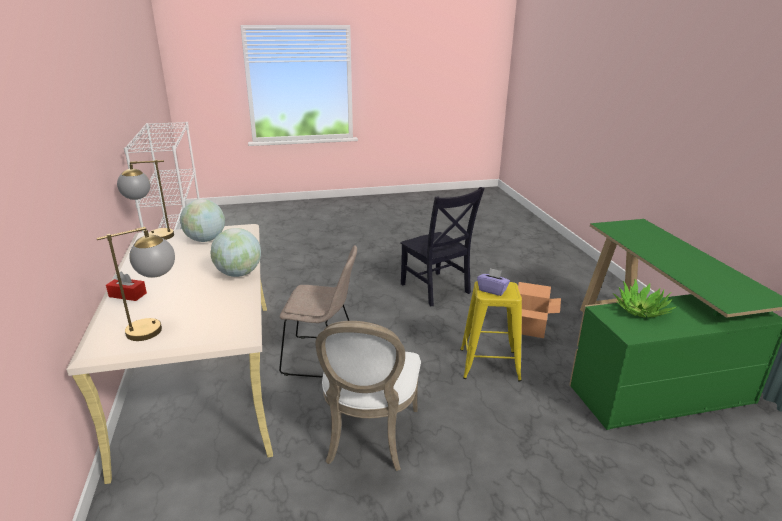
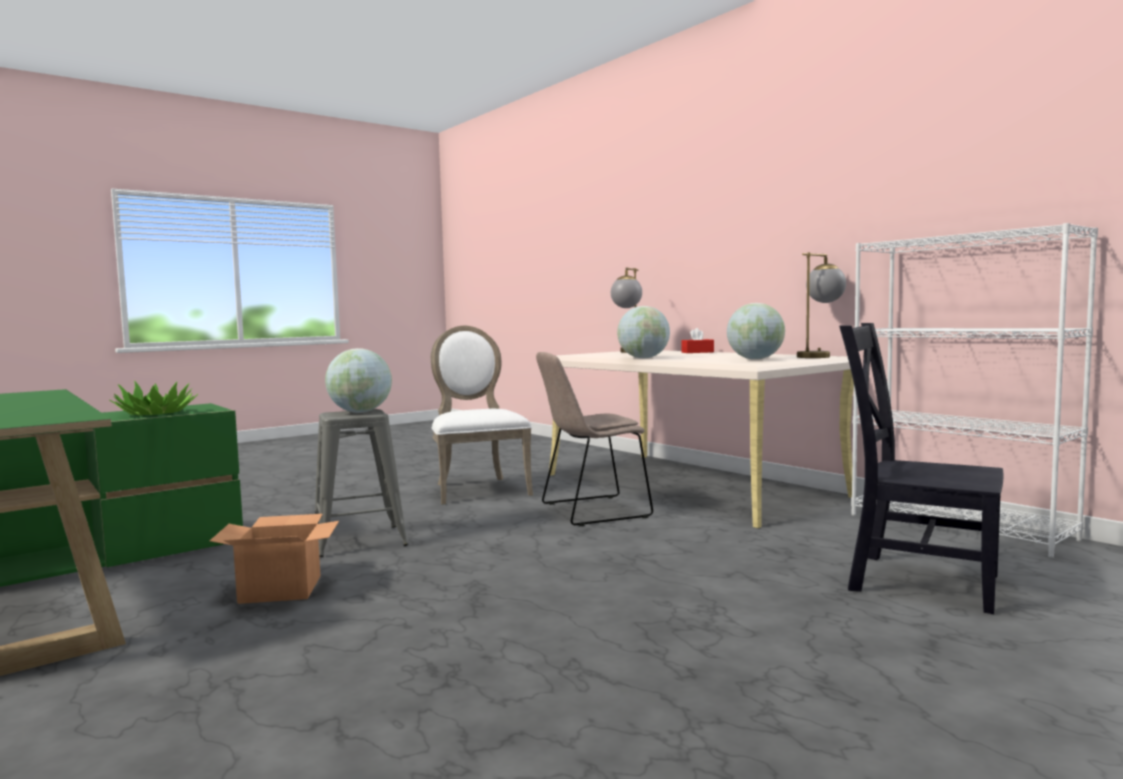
camera: 155 degrees right, 20 degrees down
black chair [400,187,485,306] -> black chair moved to [839,323,1003,614]
yellow stool [460,281,522,382] -> grey stool [315,409,408,557]
purple tissue box [477,268,510,296] -> globe [325,348,392,413]

